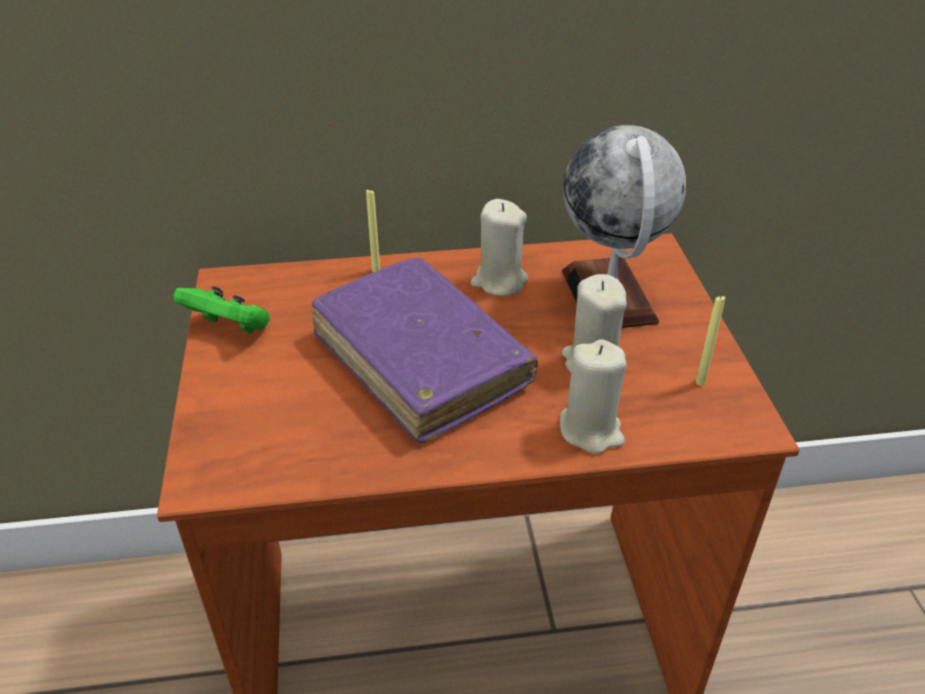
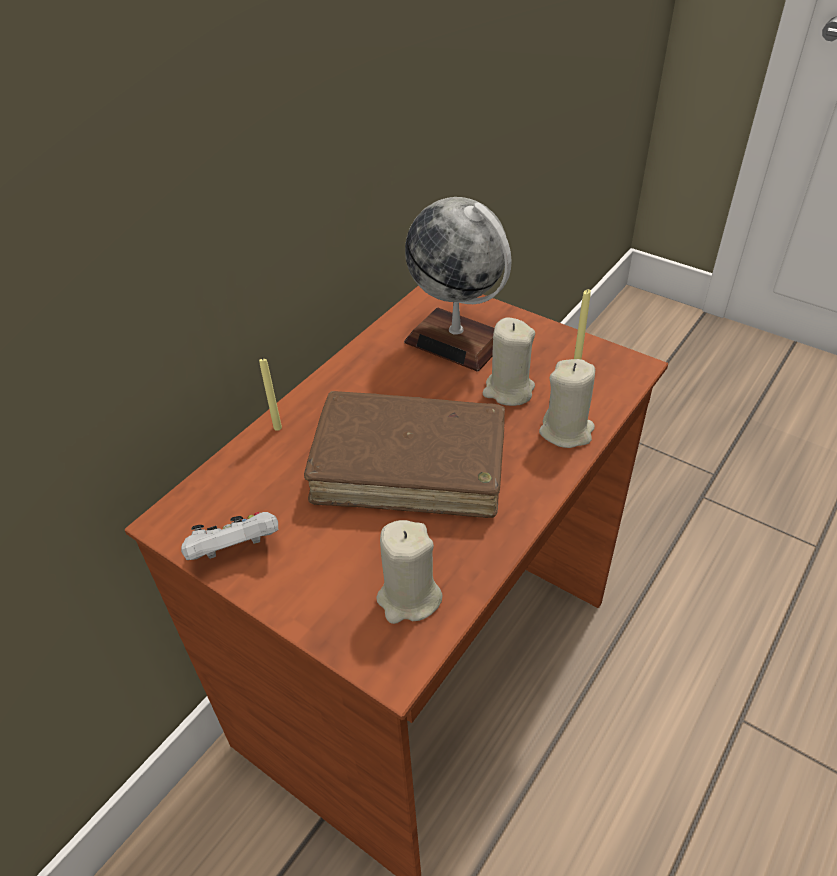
camera: 45 degrees left, 5 degrees up
green game controller [173,286,270,334] -> white game controller [181,512,278,560]
purple book [312,257,538,443] -> brown book [304,391,505,518]
beige candle [471,199,528,296] -> beige candle moved to [376,520,442,624]

